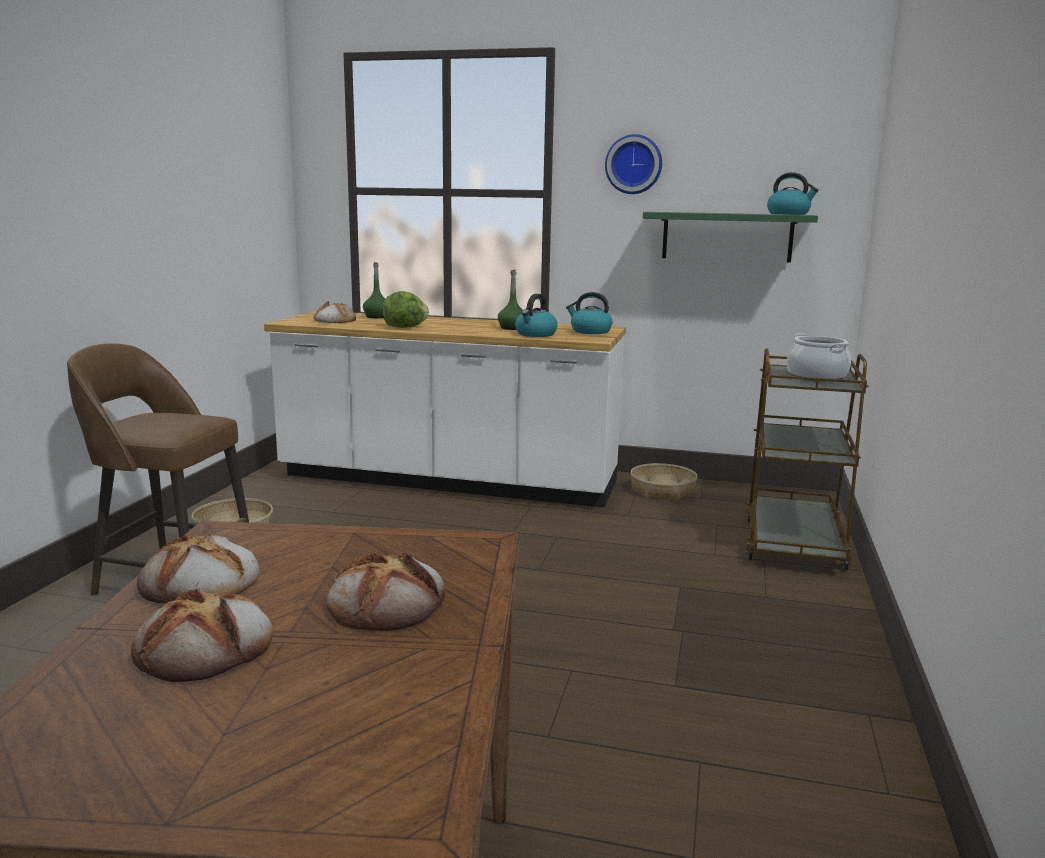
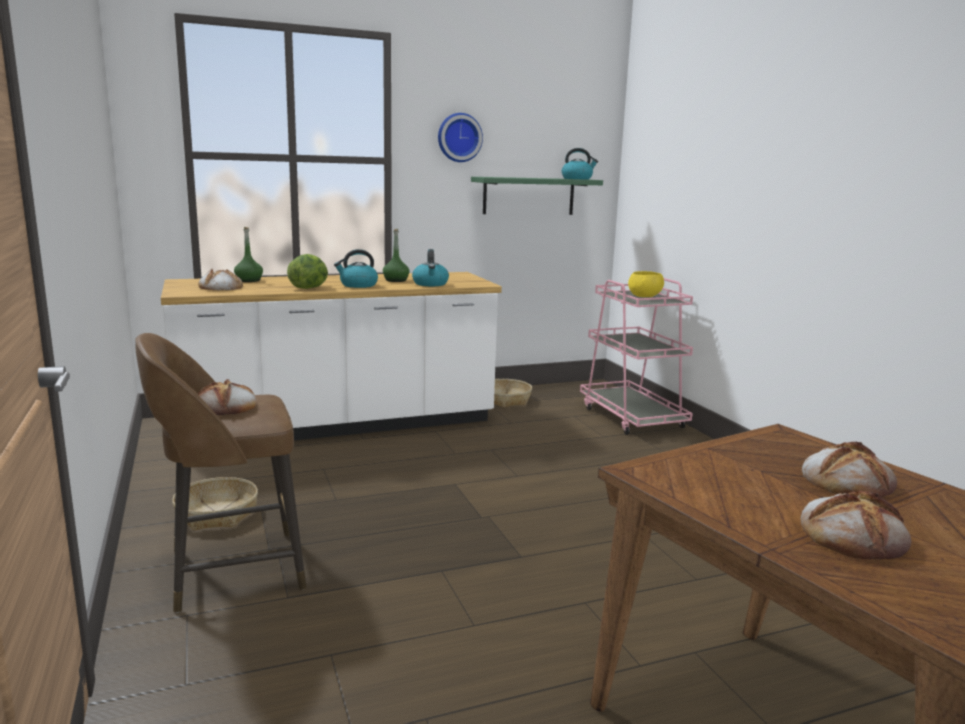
camera: 35 degrees left, 0 degrees up
bread [137,534,259,604] -> bread moved to [198,379,256,415]
kettle [566,292,613,334] -> kettle moved to [334,249,378,288]
brown cart [745,348,868,571] -> pink cart [580,278,693,435]
cooking pot [787,333,851,382] -> yellow bowl [628,271,664,297]

